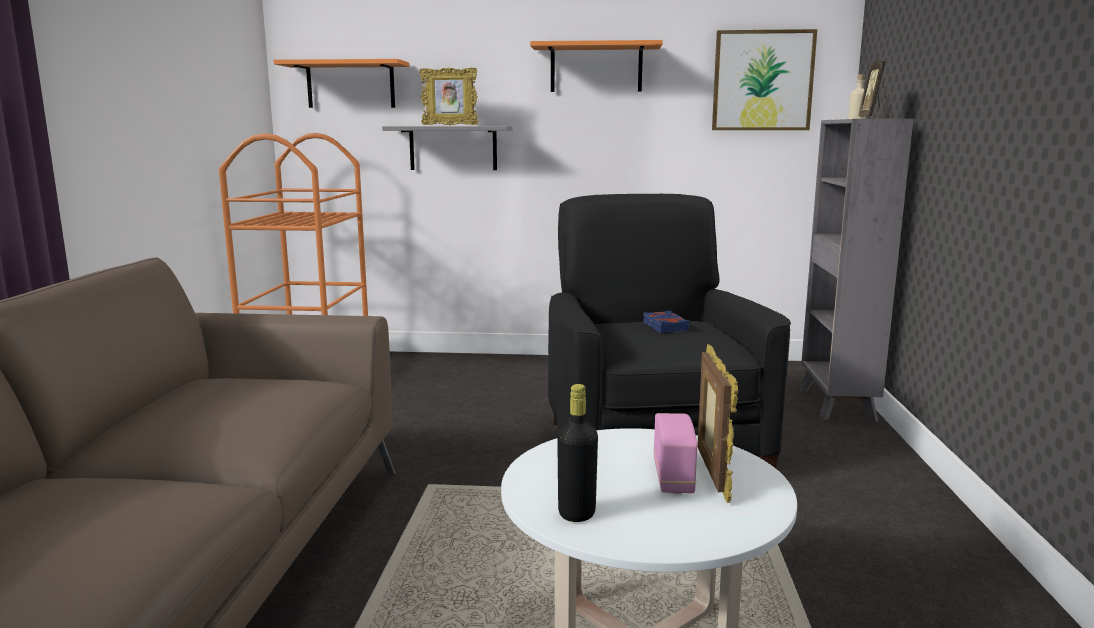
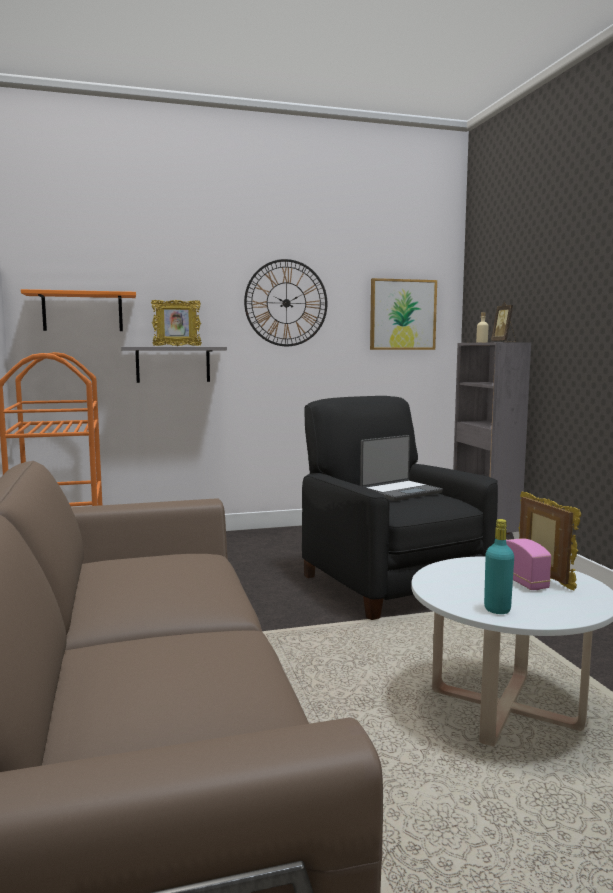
camera: 20 degrees left, 5 degrees down
orange shelf [530,40,663,92] -> wall clock [244,259,327,346]
black bottle [557,384,598,522] -> turquoise bottle [484,519,514,614]
blue book [643,310,689,333] -> laptop [360,435,443,501]

